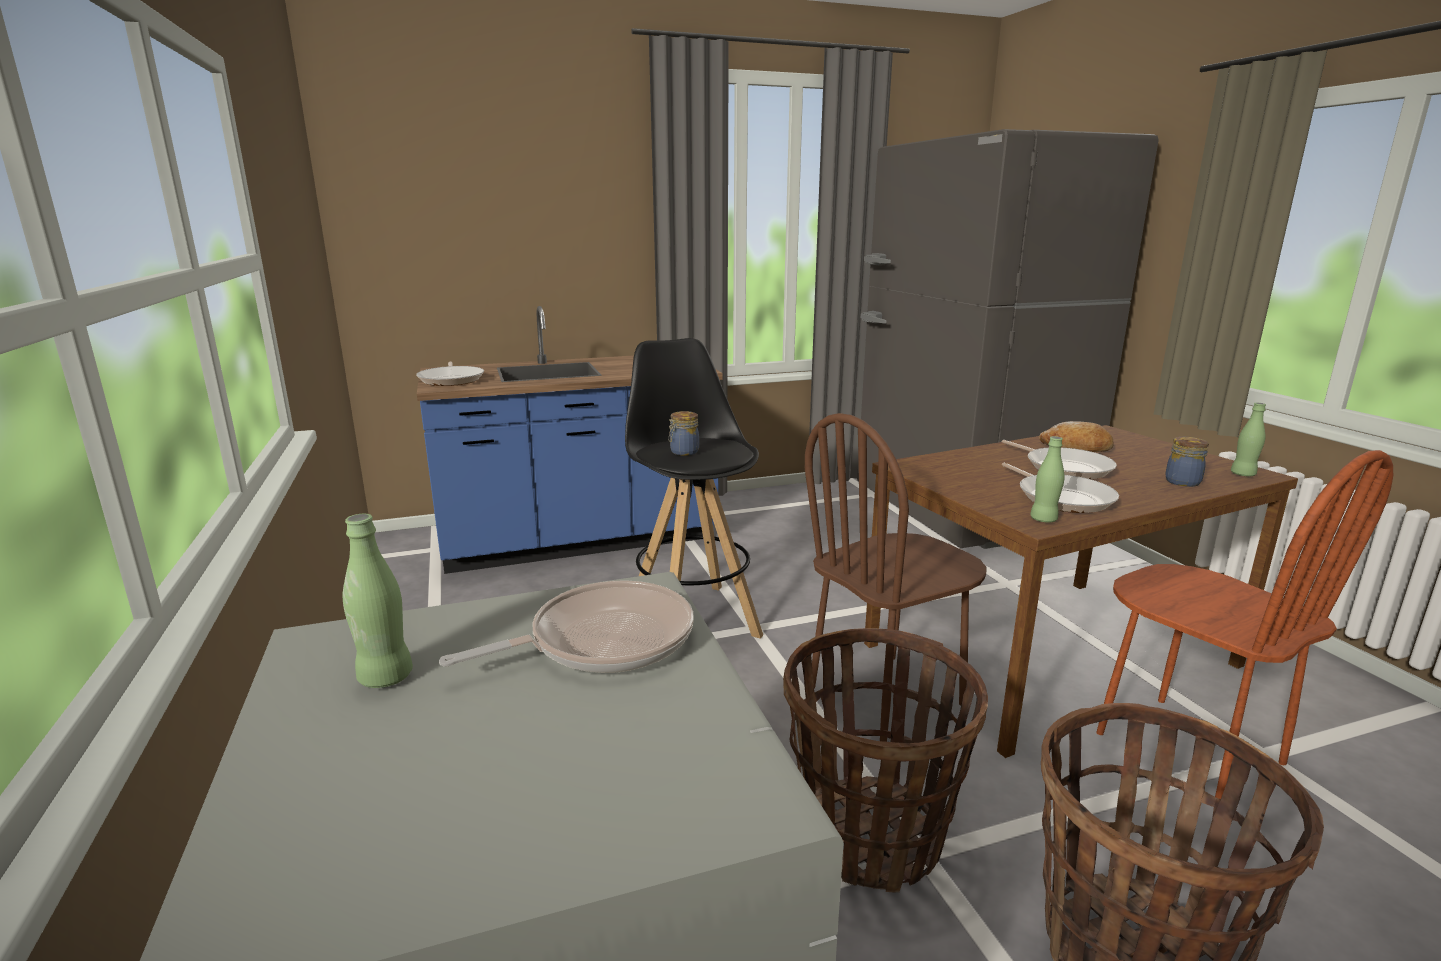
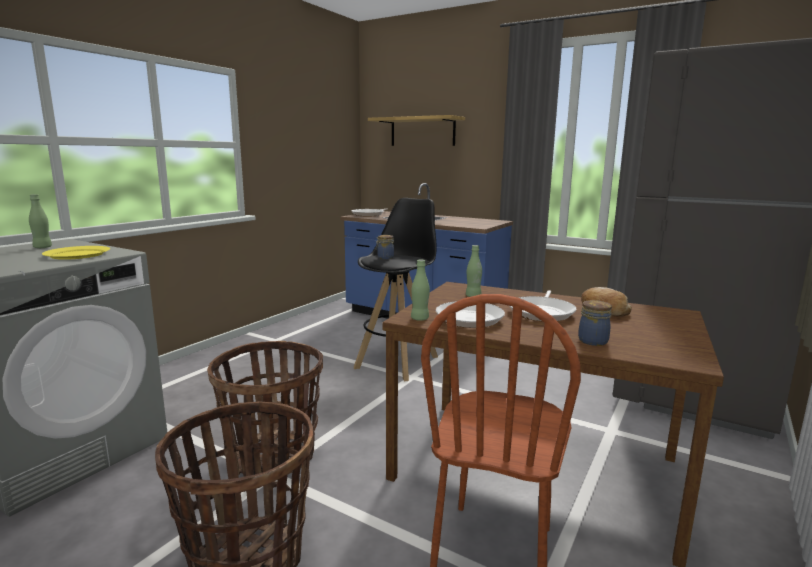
camera: 50 degrees right, 5 degrees down
frying pan [439,580,694,673] -> yellow plate [42,246,110,260]
brown chair [805,413,986,742] -> none
green bottle [1231,403,1266,476] -> green bottle moved to [466,245,482,297]
none -> shelf [368,115,465,146]

